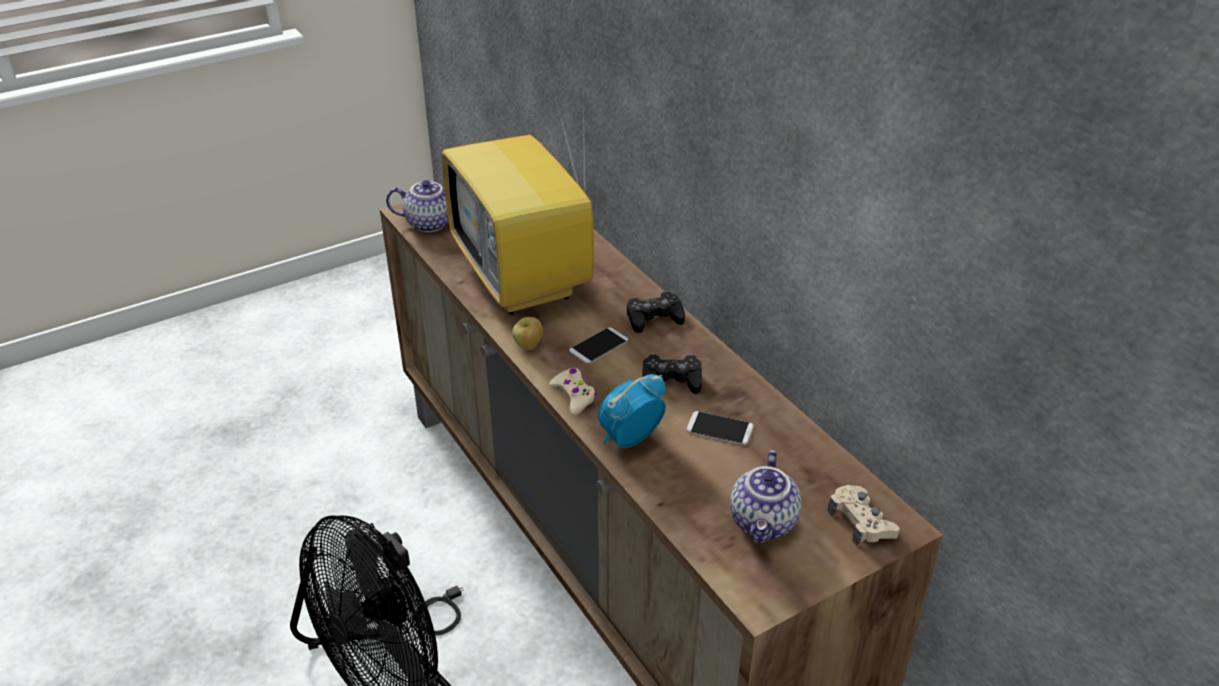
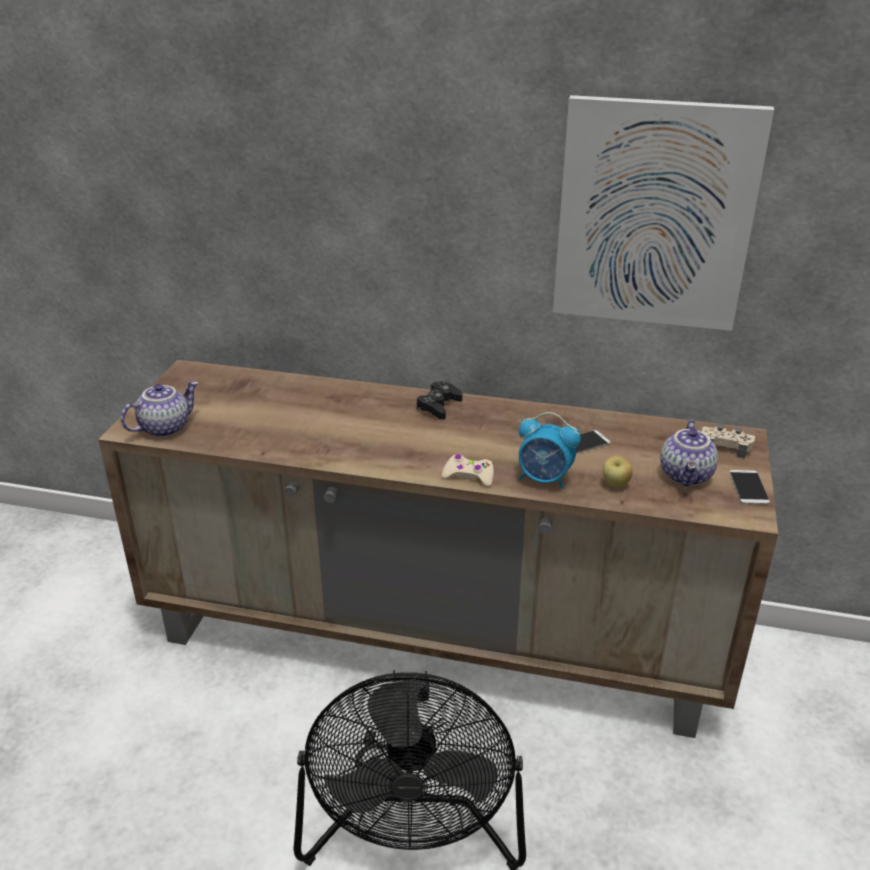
camera: 45 degrees left, 5 degrees down
television [442,91,594,314] -> none
apple [512,317,543,350] -> apple moved to [603,455,633,488]
phone [569,327,628,364] -> phone moved to [729,470,770,504]
alarm clock [598,374,666,448] -> alarm clock turned 75 degrees counterclockwise [519,412,581,489]
black game controller [642,355,702,394] -> none
teapot [730,450,802,543] -> teapot turned 45 degrees clockwise [660,420,718,486]
none -> picture [553,95,774,331]

